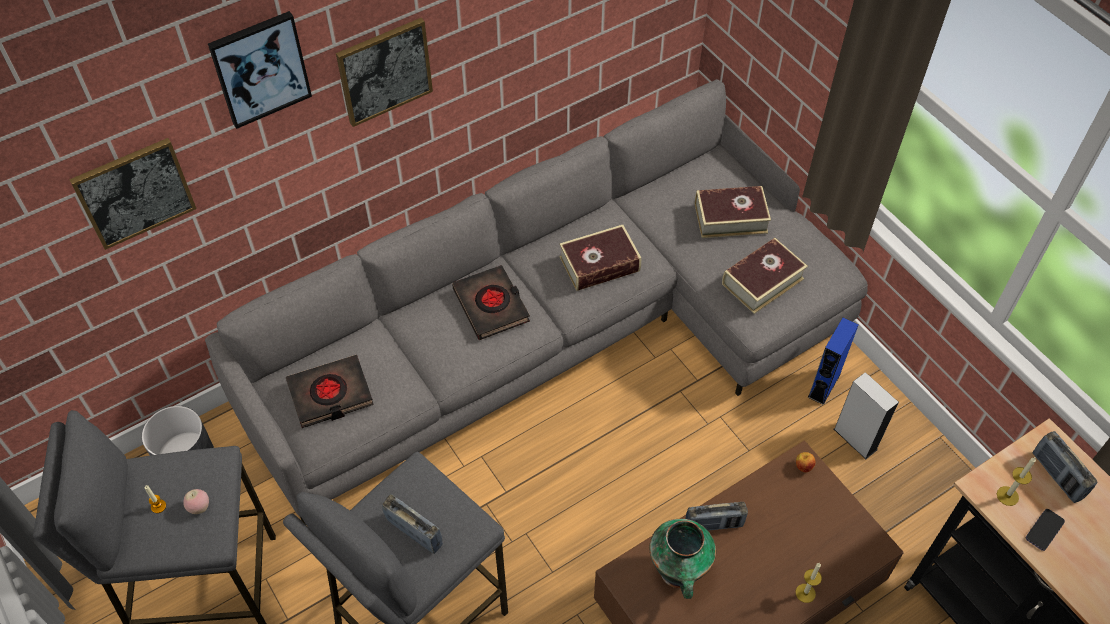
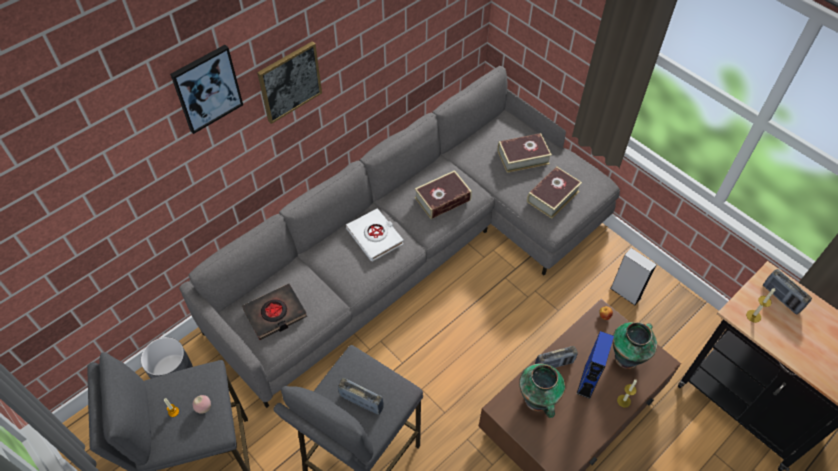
camera: 10 degrees left, 0 degrees up
picture [69,138,197,250] -> none
black book [452,265,530,340] -> white book [346,208,404,261]
blue speaker [808,317,859,405] -> blue speaker moved to [577,331,614,399]
phone [1026,509,1065,551] -> none
none -> vase [613,322,657,369]

